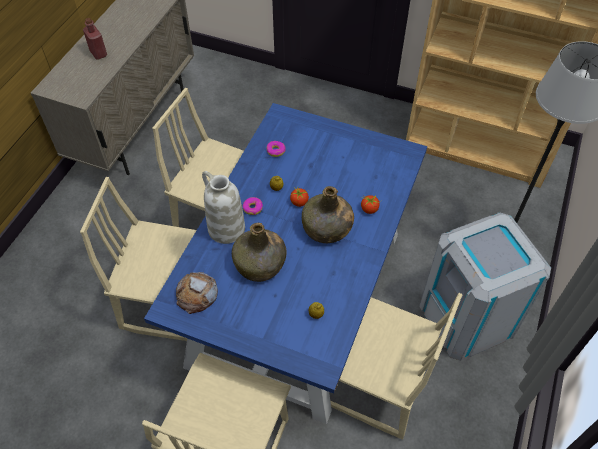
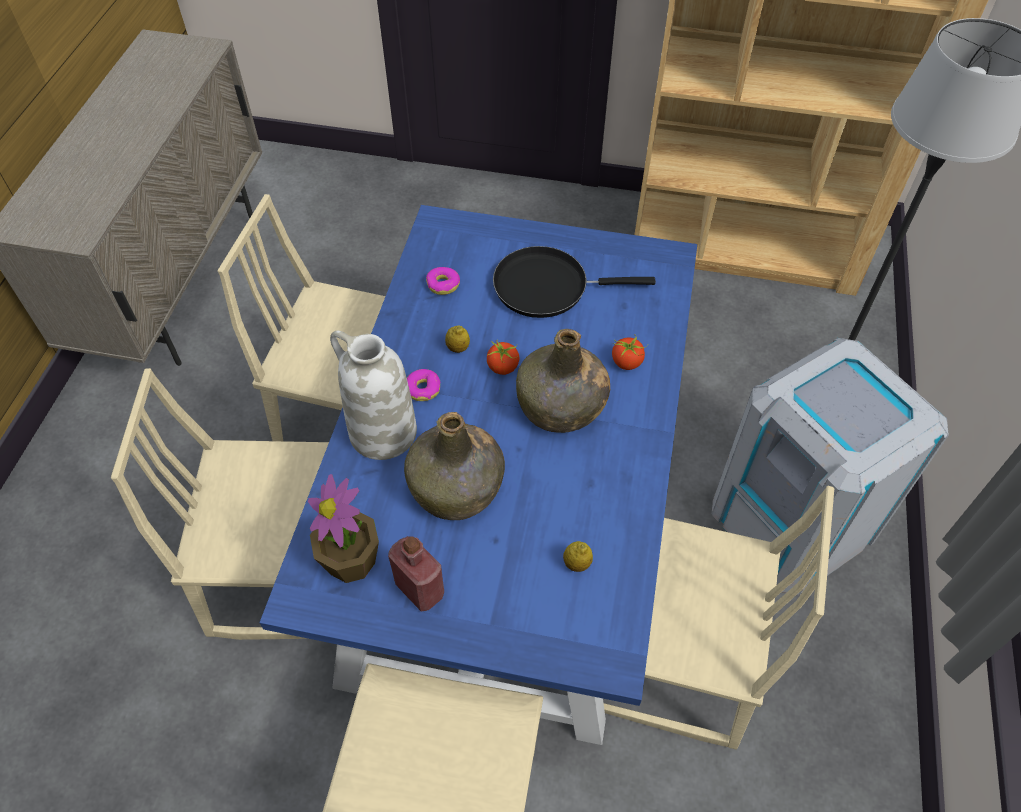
camera: 10 degrees left, 0 degrees up
red bottle [83,18,107,60] -> red bottle moved to [388,536,444,611]
bread [176,272,218,314] -> potted plant [308,474,379,583]
none -> black frying pan [493,246,656,318]

